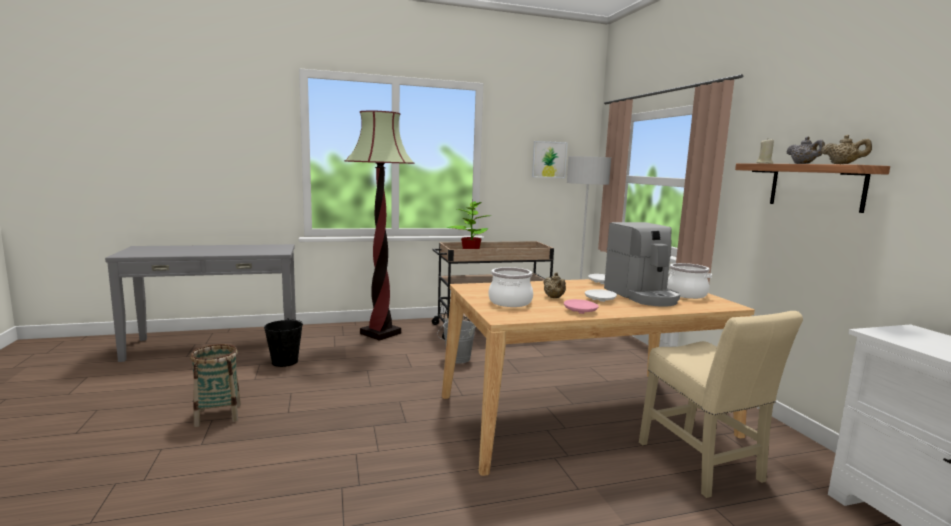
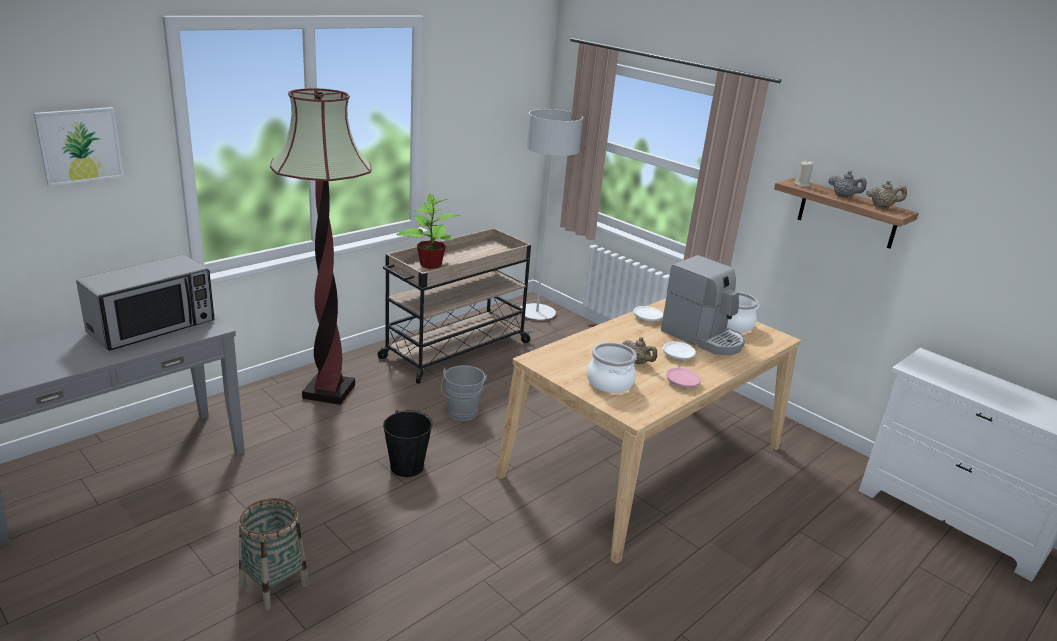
camera: 30 degrees left, 15 degrees up
black bucket [264,318,303,367] -> black bucket moved to [383,410,433,477]
picture [532,141,568,178] -> picture moved to [34,107,124,186]
beige chair [639,311,803,498] -> none
none -> microwave [76,255,215,351]

